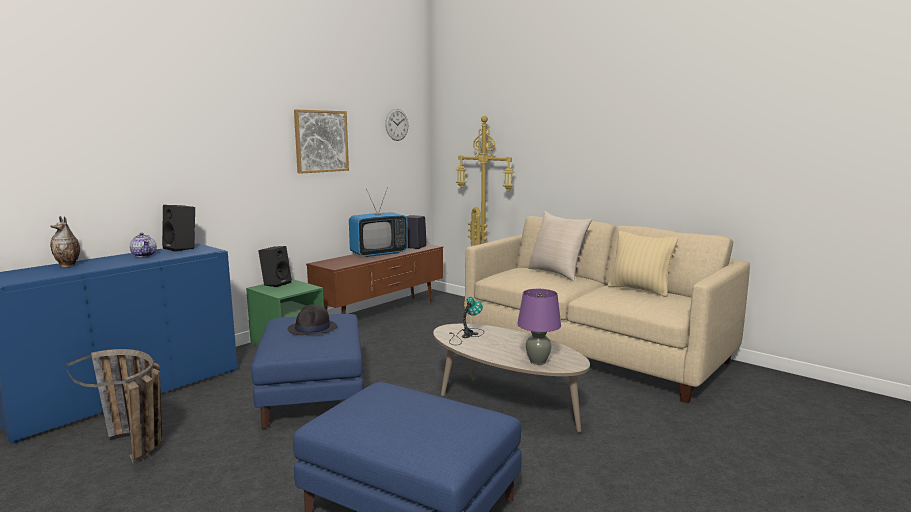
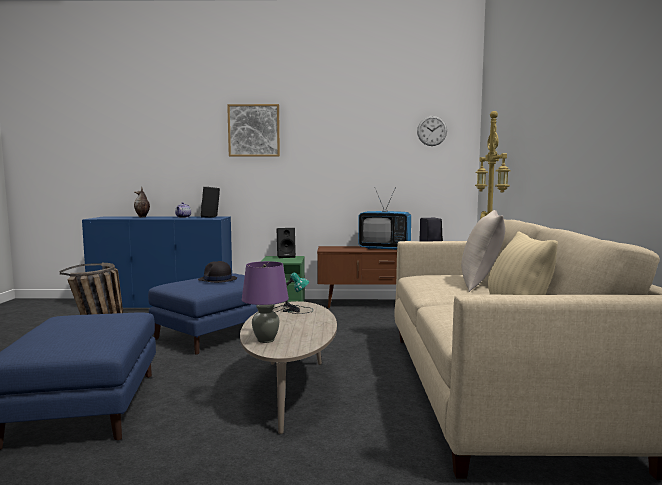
camera: 50 degrees right, 5 degrees down
picture [294,109,349,174] -> picture moved to [227,104,280,157]

